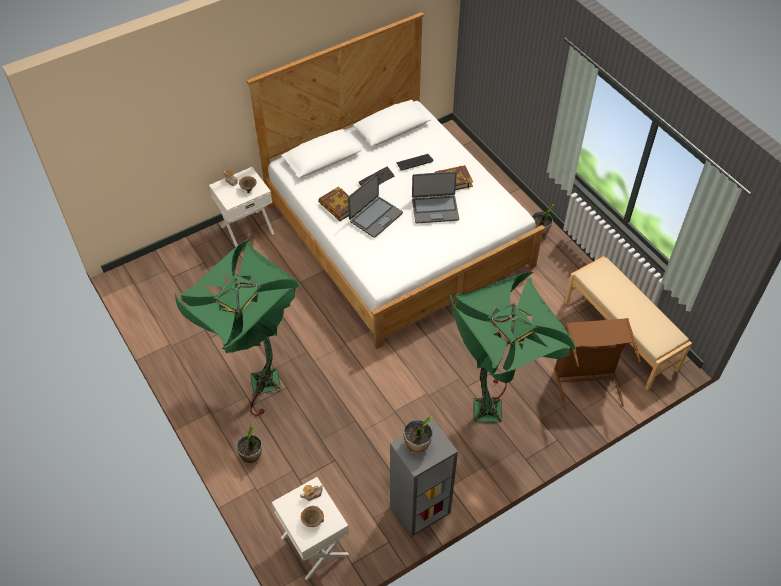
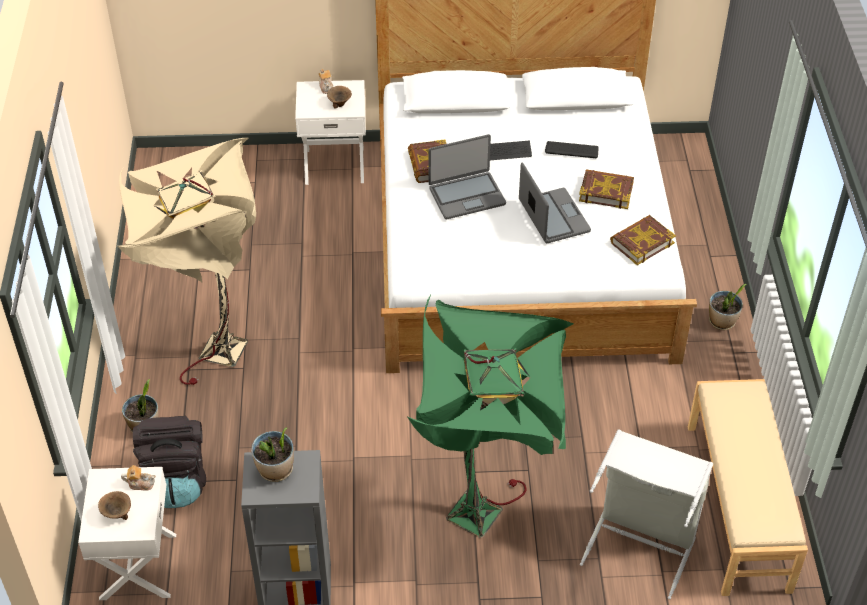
camera: 30 degrees right, 5 degrees down
green floor lamp [175,238,301,416] -> beige floor lamp [118,138,256,385]
laptop [412,172,459,224] -> laptop turned 135 degrees counterclockwise [519,162,591,243]
brown laundry basket [554,318,641,411] -> grey laundry basket [580,429,713,599]
none -> black backpack [133,416,206,508]
none -> book [610,215,676,265]

